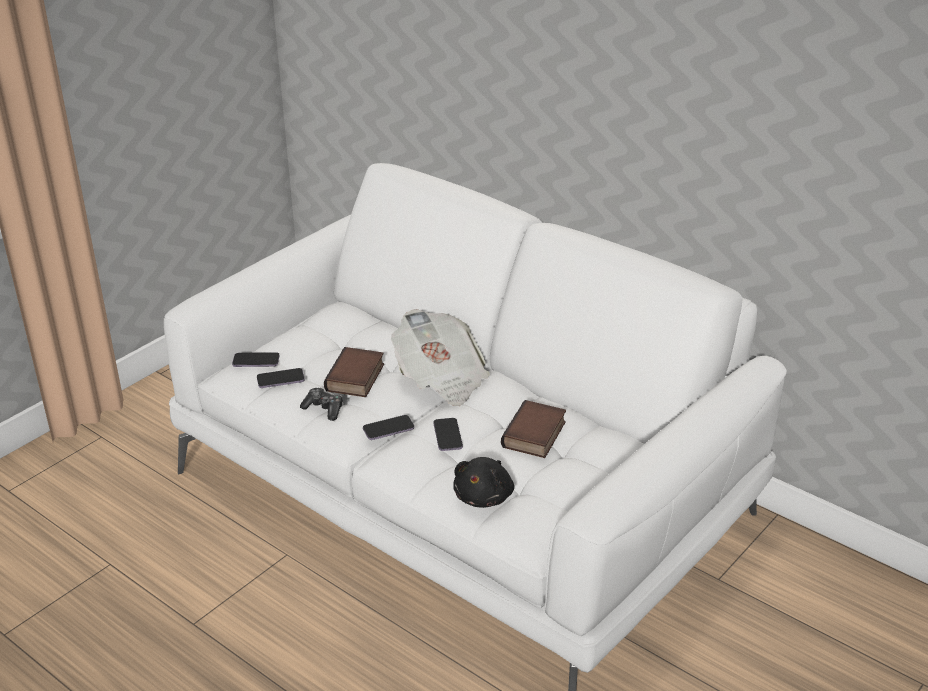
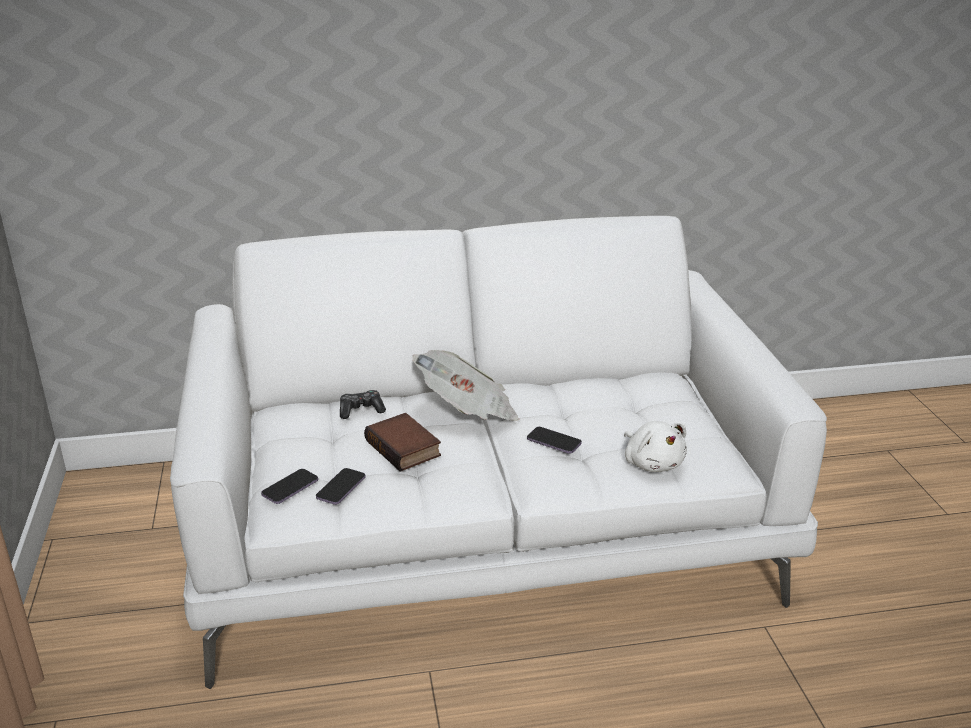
camera: 50 degrees left, 5 degrees down
game controller [300,388,343,421] -> game controller moved to [340,390,386,419]
phone [363,415,414,440] -> none
black plush toy [453,457,514,508] -> white plush toy [624,421,687,472]
book [501,400,566,458] -> none

